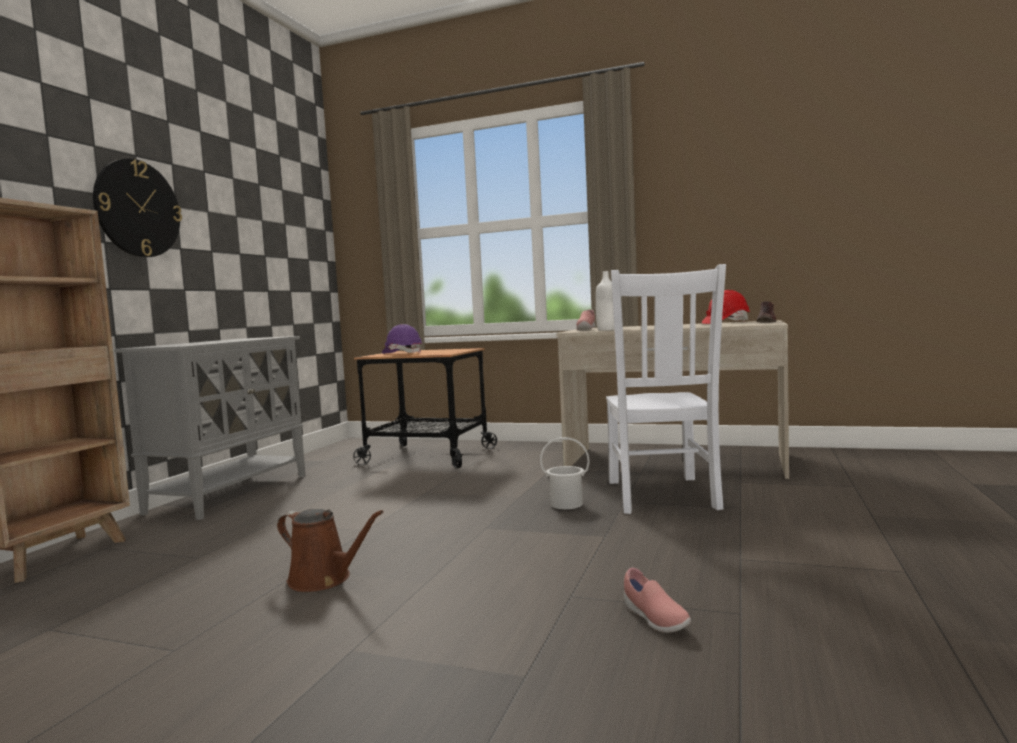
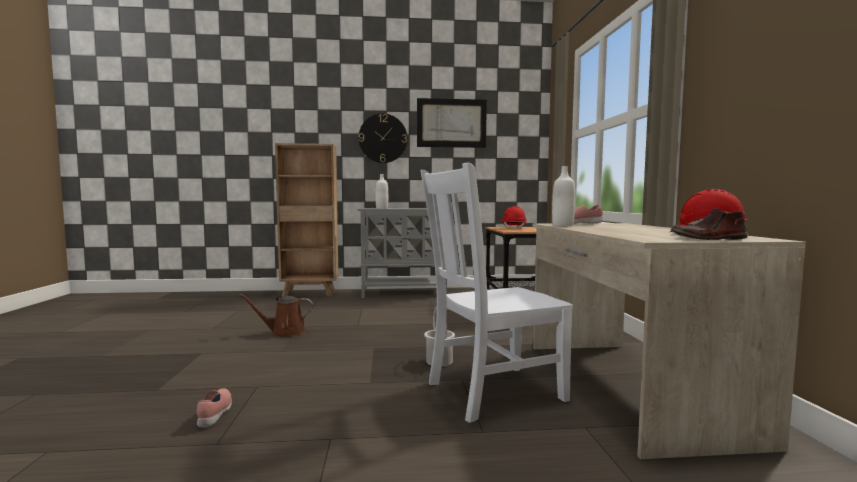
camera: 65 degrees right, 0 degrees up
brown watering can [277,509,383,592] -> brown watering can turned 75 degrees clockwise [239,294,313,337]
purple hard hat [382,324,422,354] -> red hard hat [502,206,527,229]
pink shoe [624,568,691,633] -> pink shoe turned 135 degrees clockwise [197,388,232,428]
none -> white bottle [376,174,388,209]
none -> picture [417,98,487,148]

